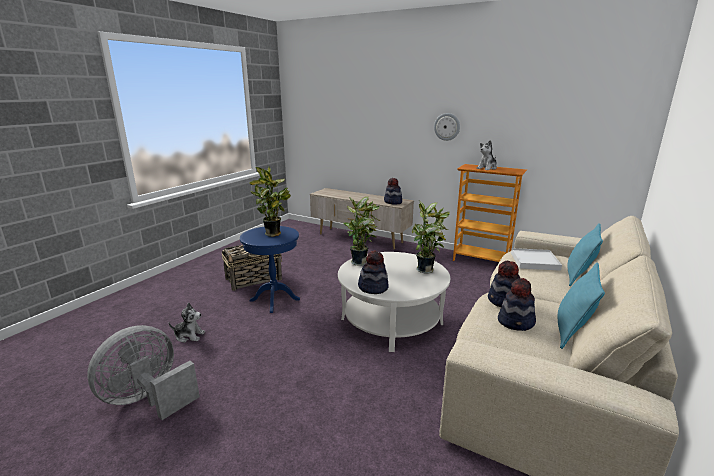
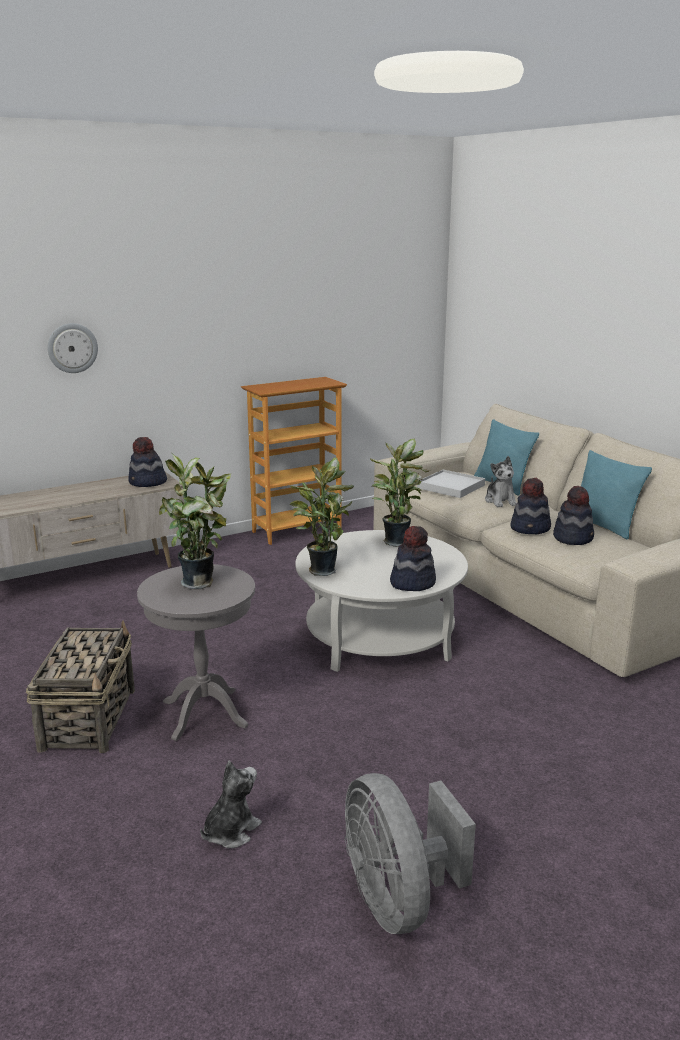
camera: 60 degrees left, 0 degrees up
blue side table [240,226,300,313] -> grey side table [137,564,255,741]
wall clock [434,113,460,141] -> wall clock moved to [47,323,98,373]
plush toy [476,140,497,170] -> plush toy moved to [485,456,517,507]

